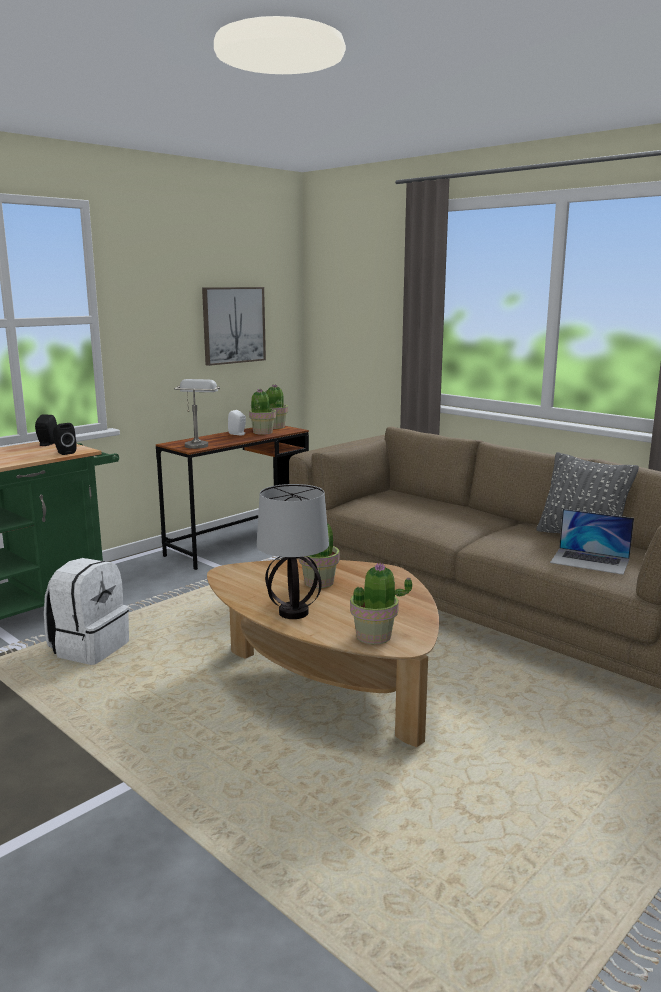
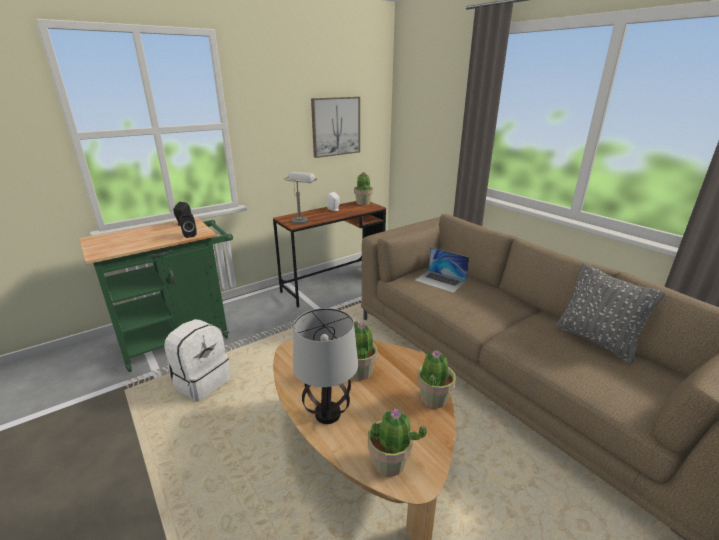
camera: 10 degrees right, 10 degrees up
potted plant [249,389,276,435] -> potted plant moved to [417,350,456,408]
laptop [550,509,634,575] -> laptop moved to [415,247,469,293]

